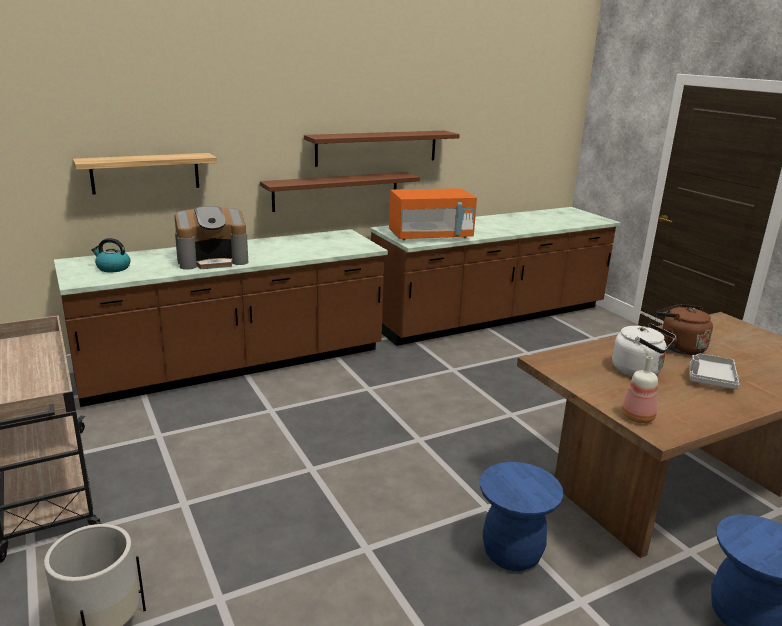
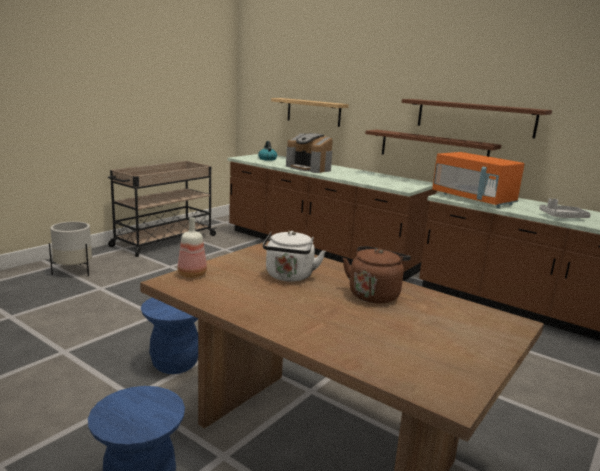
camera: 65 degrees right, 5 degrees down
grey tray [689,353,739,389] -> grey tray moved to [540,198,591,218]

